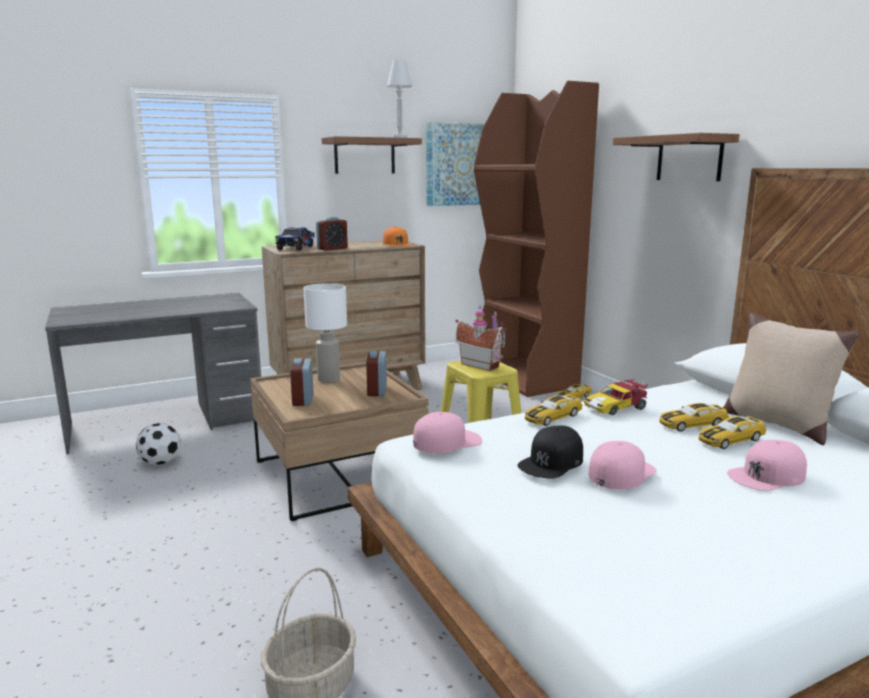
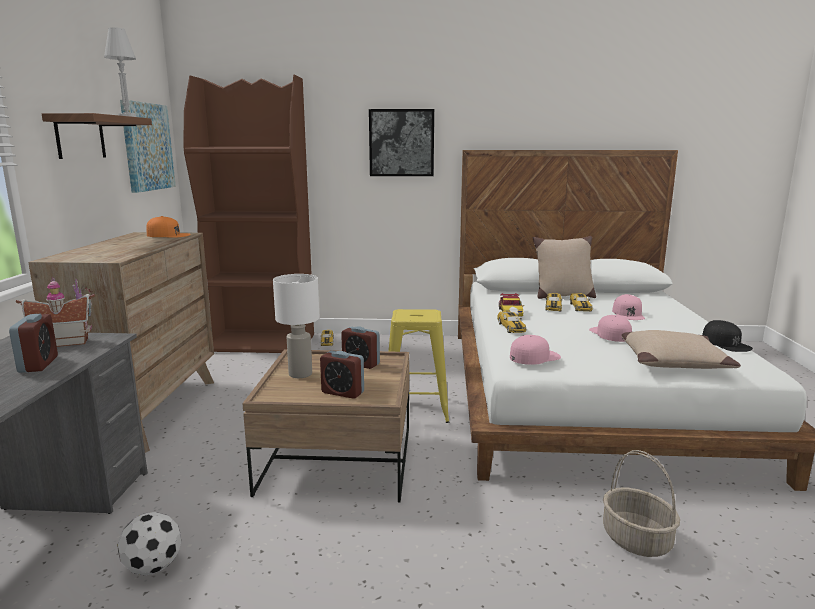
camera: 60 degrees left, 0 degrees up
toy truck [275,227,315,250] -> none
alarm clock [316,217,348,251] -> alarm clock moved to [9,314,58,373]
pink cap [413,412,482,453] -> pink cap turned 60 degrees clockwise [510,335,561,365]
toy house [455,306,506,371] -> toy house moved to [16,277,95,347]
black cap [517,425,583,479] -> black cap moved to [702,320,753,352]
shelf [613,133,740,181] -> picture [369,109,434,176]
none -> beige pillow [622,330,741,369]

